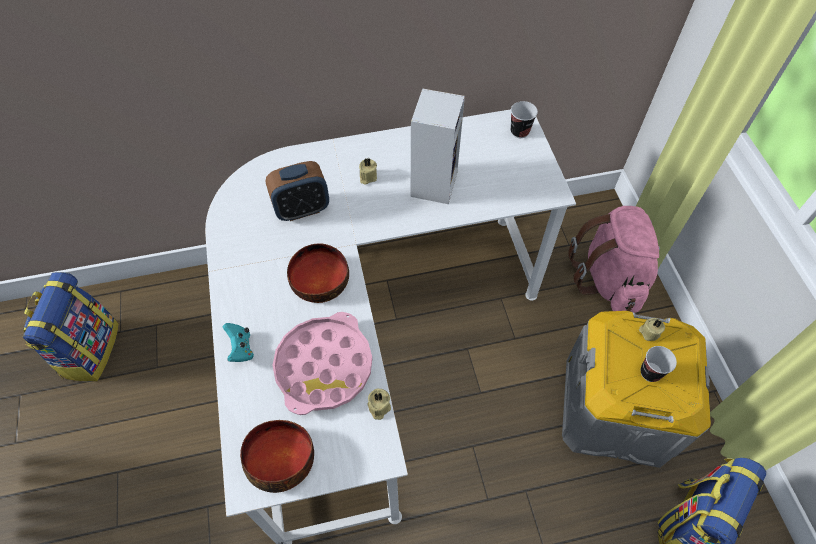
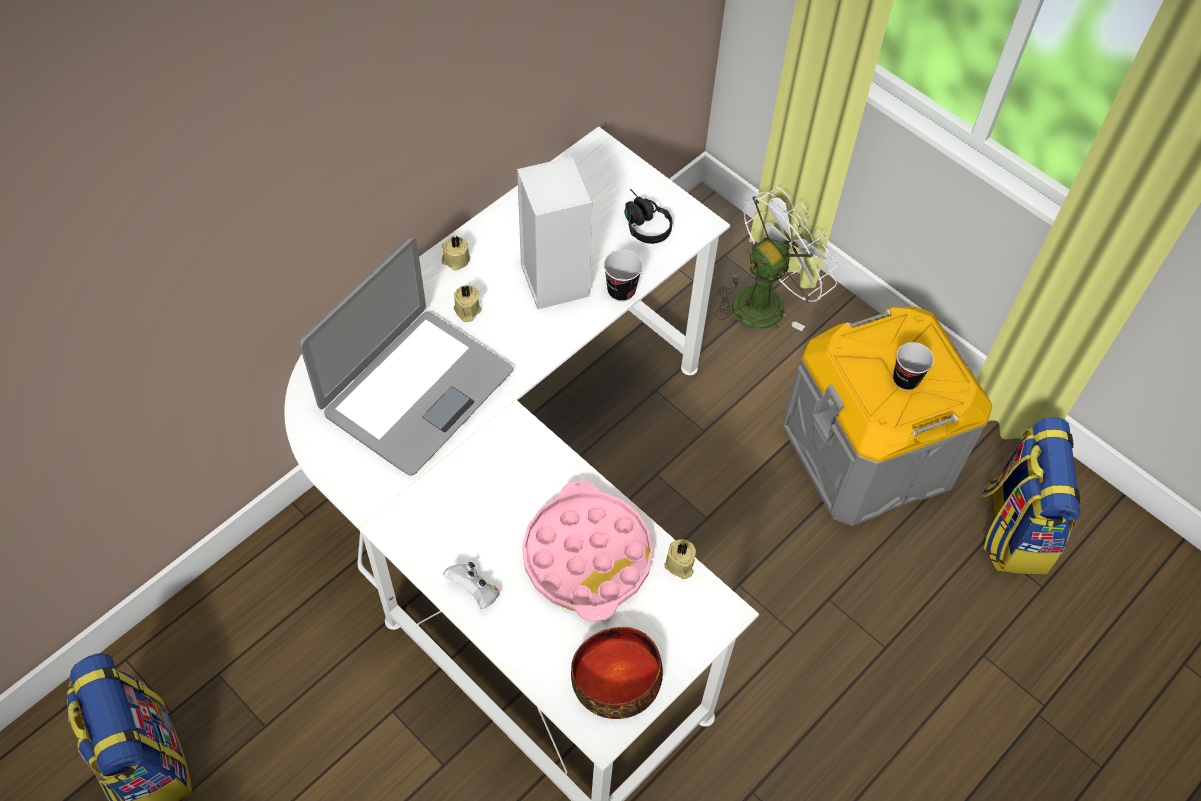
camera: 35 degrees left, 0 degrees up
turquoise game controller [223,323,254,362] -> white game controller [444,562,500,609]
alarm clock [266,161,329,221] -> laptop [300,237,513,475]
bowl [287,243,349,303] -> none
cup [511,101,538,138] -> cup moved to [604,250,643,302]
pink backpack [568,206,660,313] -> white fan [715,187,838,331]
beige candle [639,318,665,341] -> beige candle moved to [442,235,470,271]
none -> black headphones [624,189,672,244]

